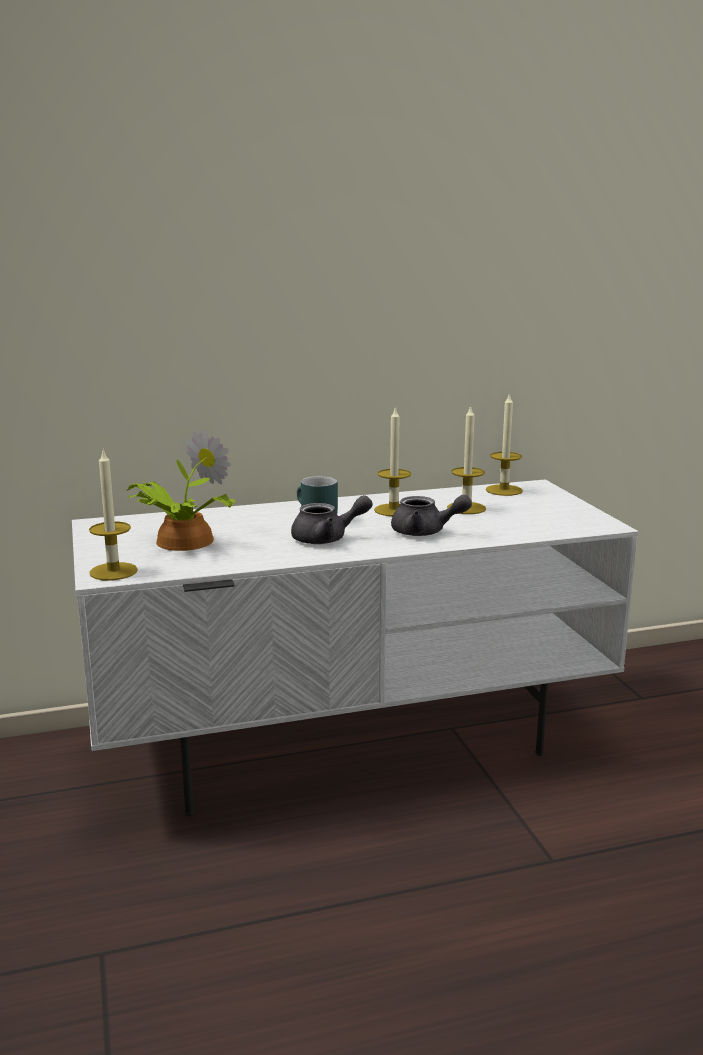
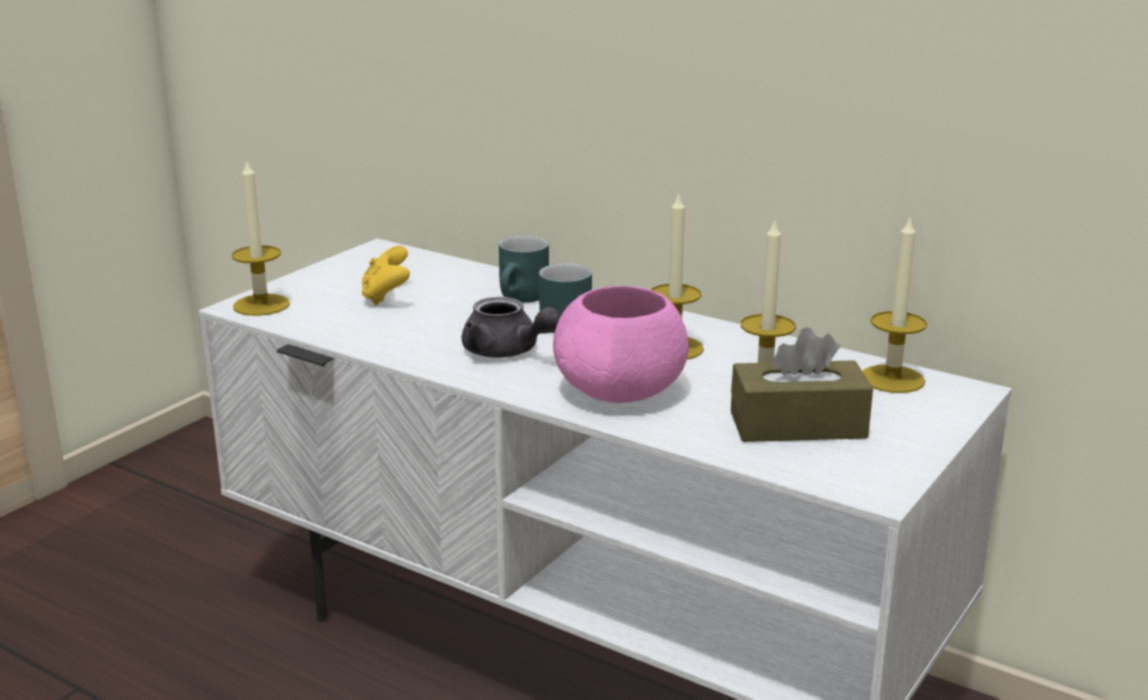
camera: 50 degrees right, 5 degrees up
potted plant [127,429,236,551] -> yellow game controller [362,246,410,305]
grey teapot [391,495,472,536] -> pink bowl [553,286,689,403]
none -> turquoise mug [499,236,549,303]
none -> brown tissue box [731,327,873,442]

